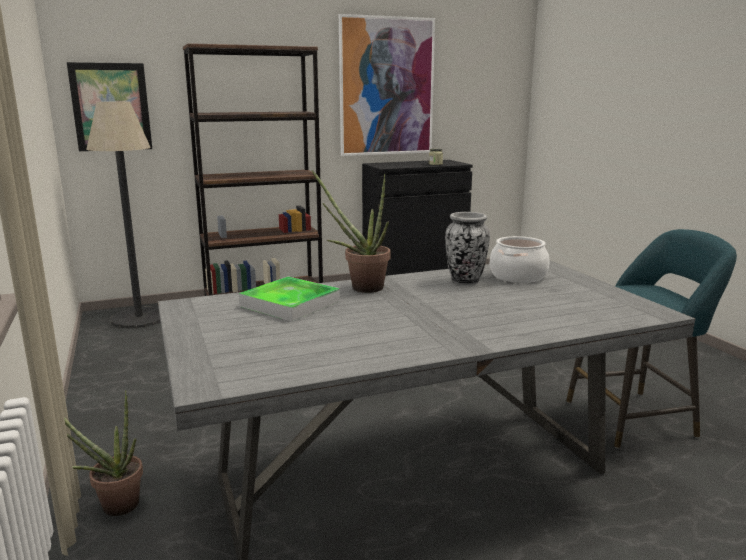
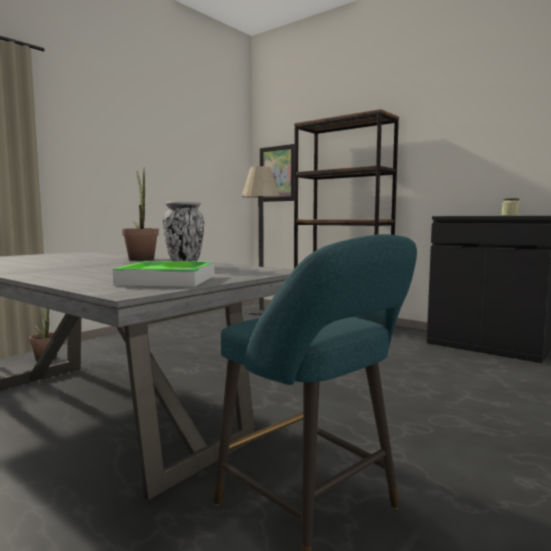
camera: 60 degrees right, 10 degrees down
tray [239,276,340,322] -> tray moved to [113,261,214,287]
picture [339,14,435,156] -> none
cooking pot [490,236,549,283] -> none

